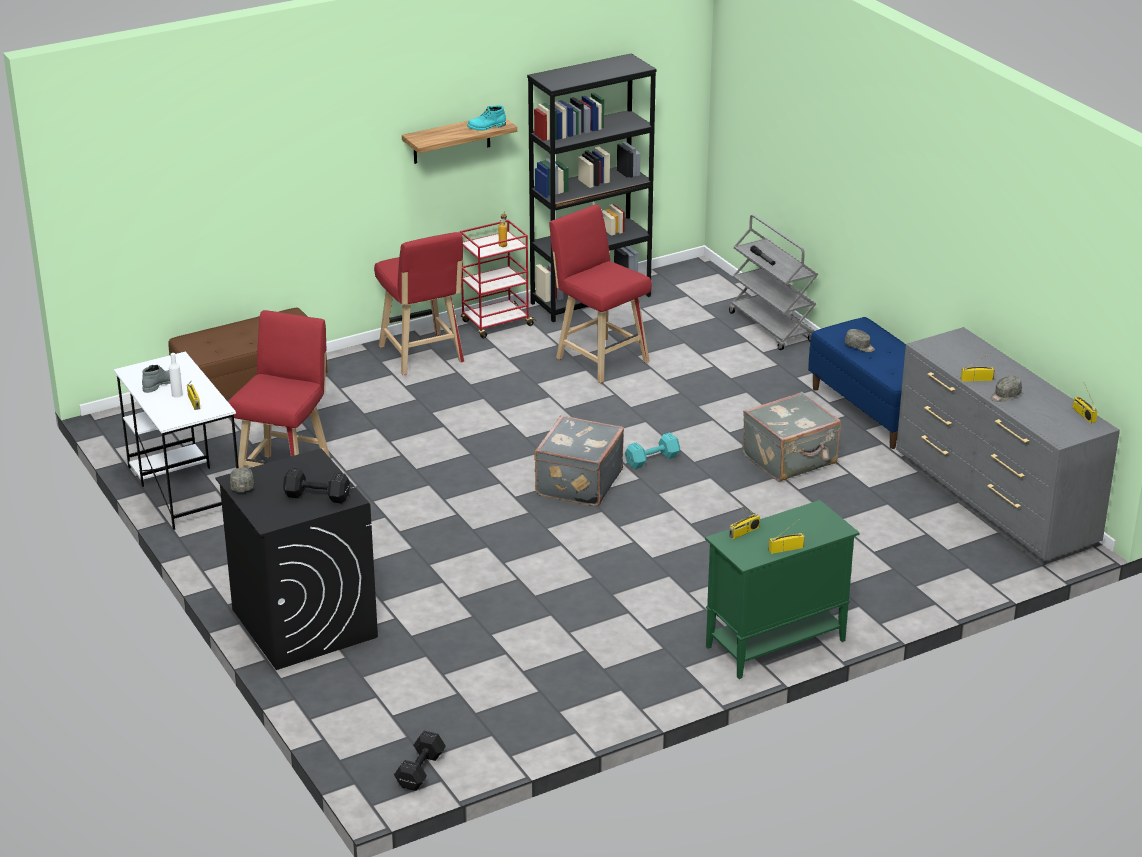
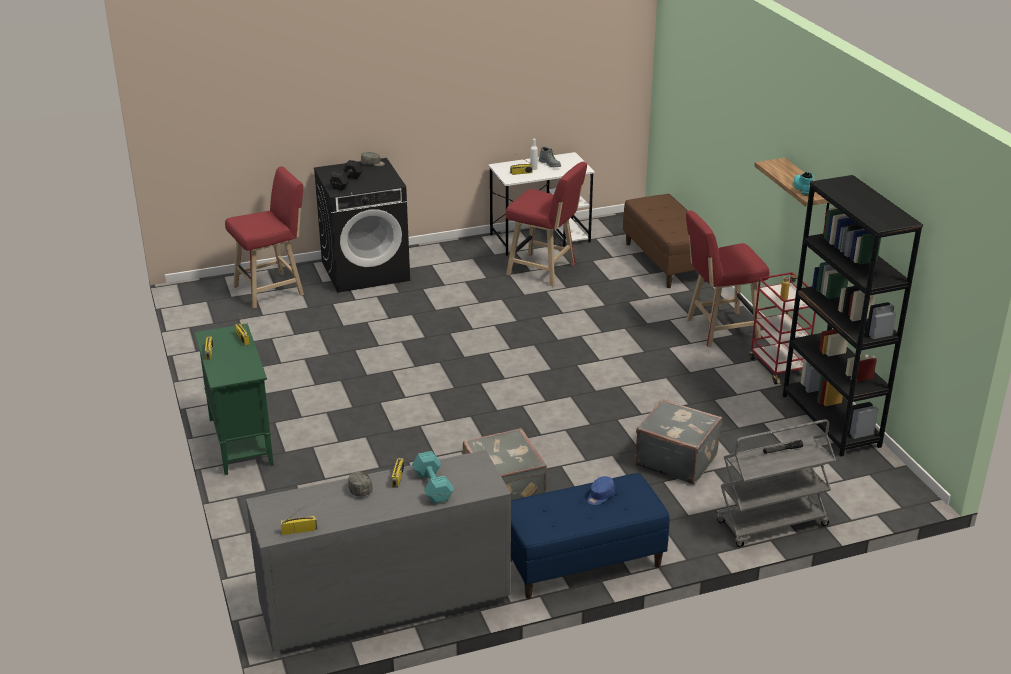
camera: 100 degrees right, 0 degrees up
black dumbbell [394,731,446,791] -> none
grey suitcase [534,415,624,506] -> grey suitcase moved to [635,399,722,485]
red stool [549,205,652,383] -> red stool moved to [225,166,304,309]
turquoise dumbbell [625,432,680,469] -> turquoise dumbbell moved to [412,451,454,503]
grey cap [845,329,875,352] -> blue cap [587,476,615,505]

